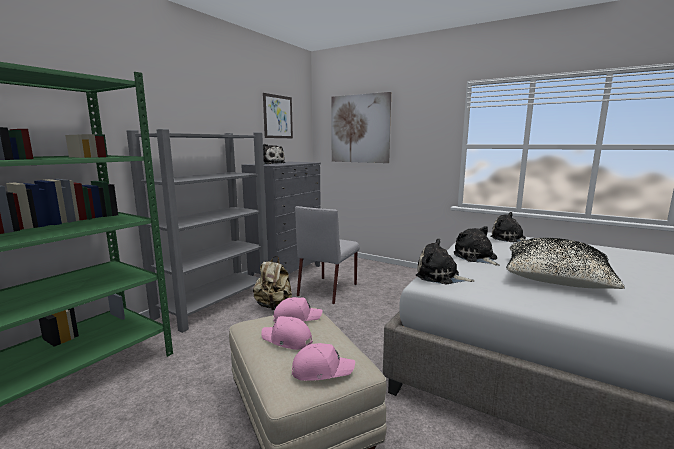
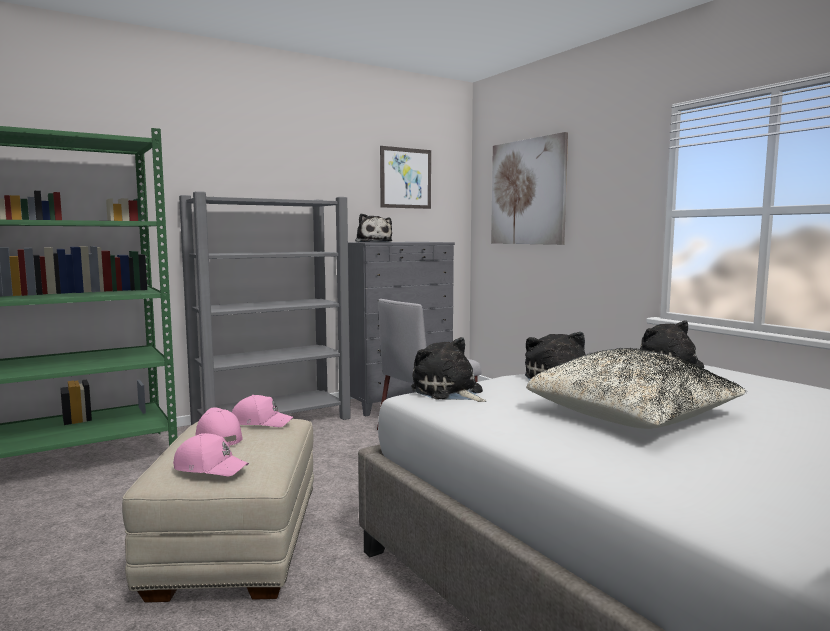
camera: 25 degrees right, 5 degrees down
beige backpack [253,256,292,310] -> none

